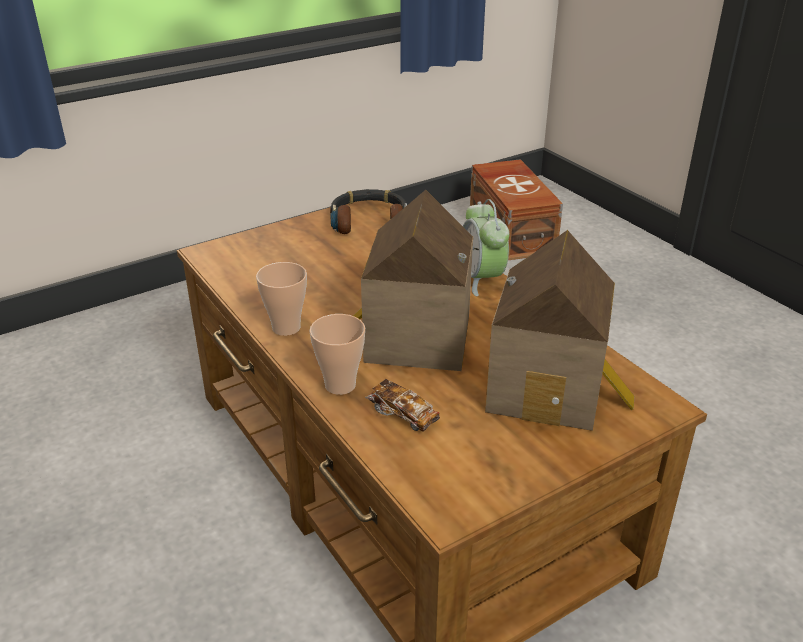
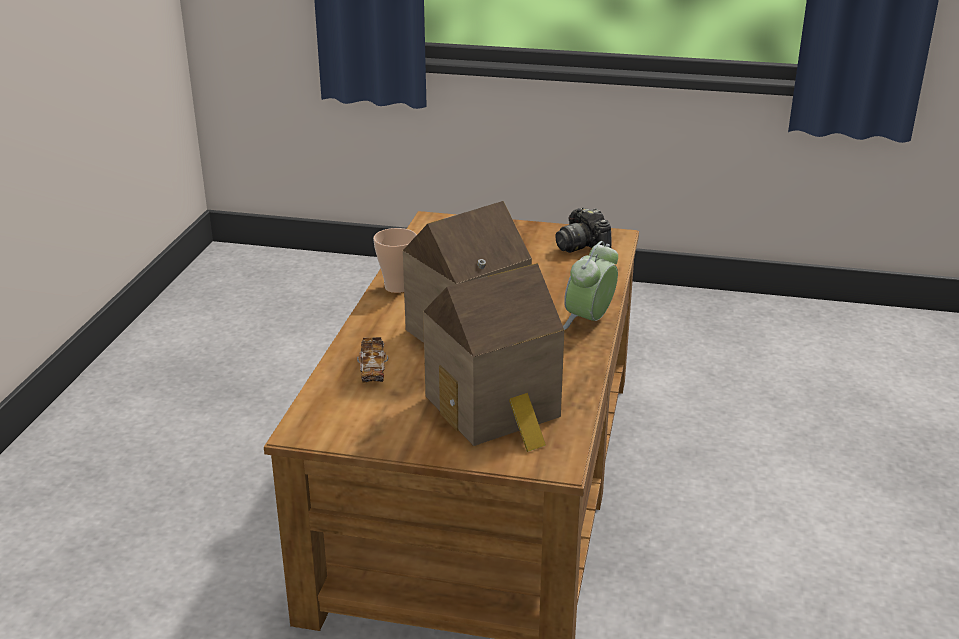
camera: 45 degrees right, 5 degrees down
cup [310,314,365,395] -> none
headphones [330,189,407,234] -> camera [556,208,611,253]
brown storage box [470,159,563,260] -> none

